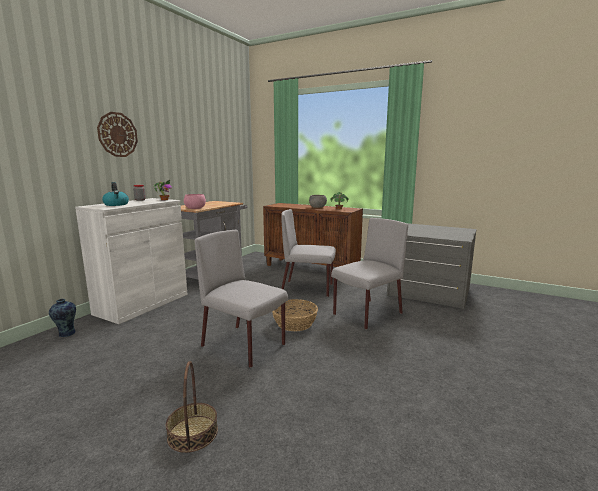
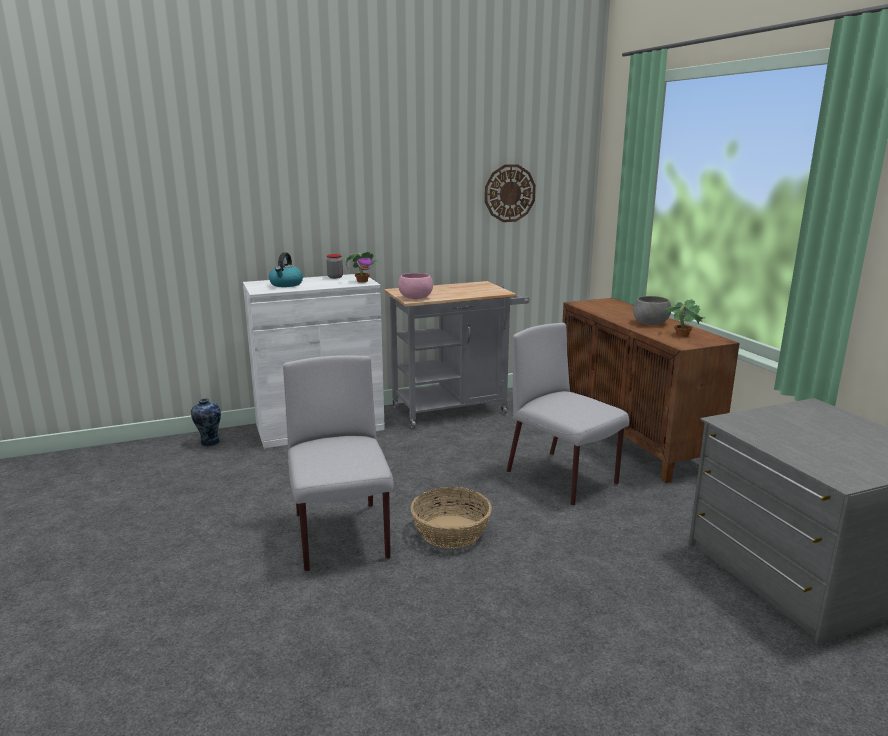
camera: 40 degrees right, 5 degrees up
wall clock [97,112,138,157] -> wall clock moved to [485,164,536,222]
basket [166,361,218,453] -> none
grey chair [331,218,408,330] -> none

